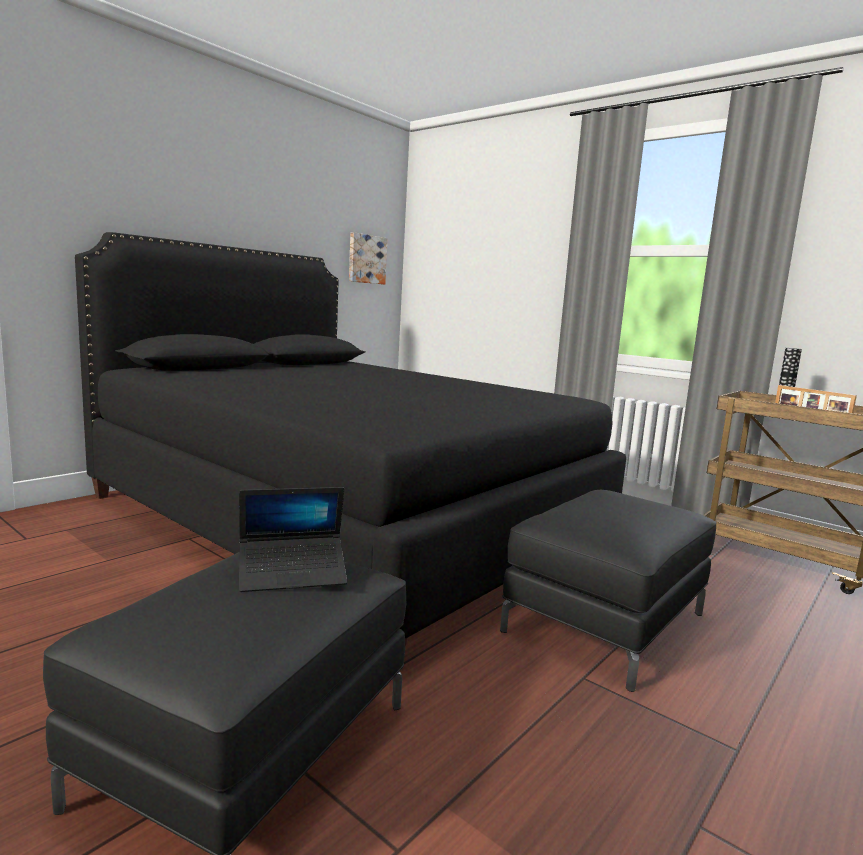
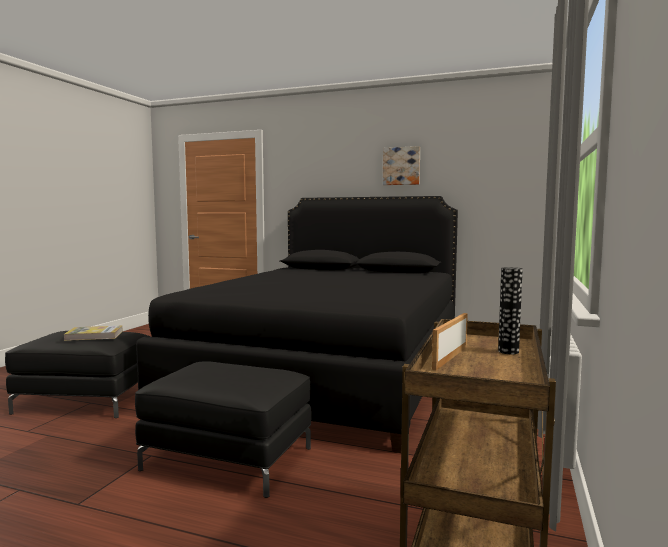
camera: 70 degrees right, 5 degrees down
laptop [239,487,347,592] -> book [64,326,123,341]
picture [349,232,387,285] -> picture moved to [383,146,420,185]

